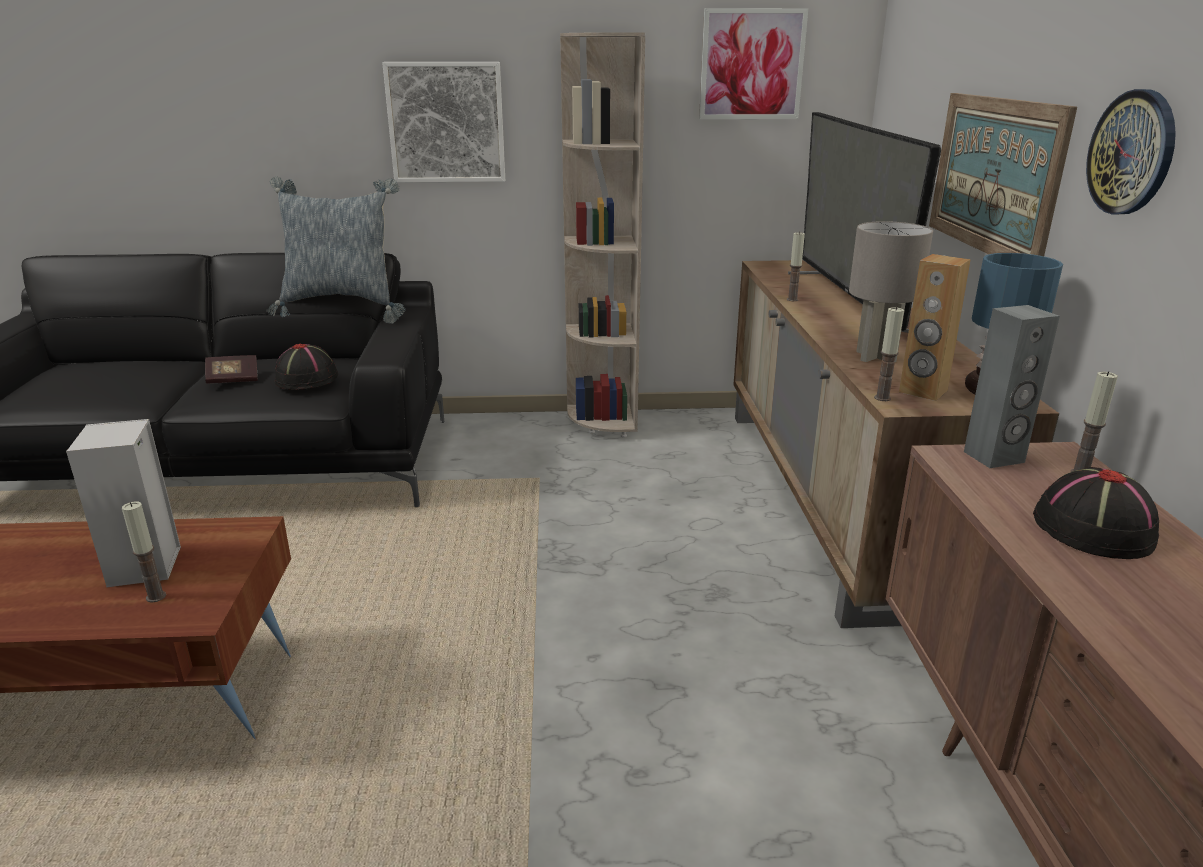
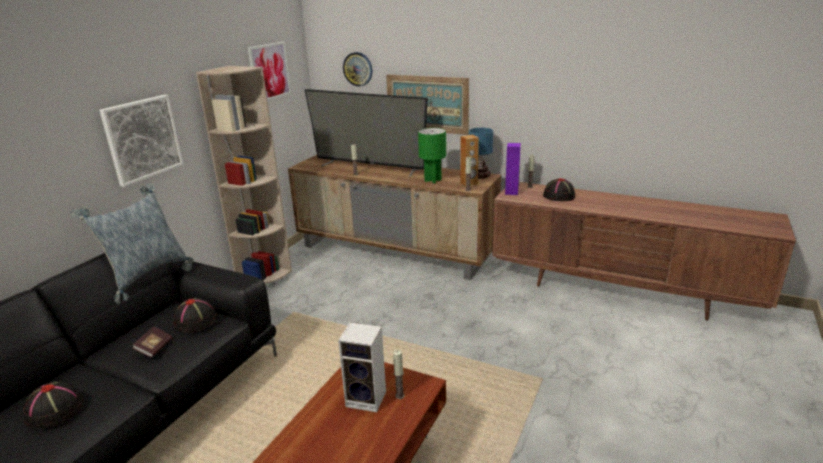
camera: 60 degrees left, 0 degrees up
grey table lamp [849,221,933,362] -> green table lamp [418,128,446,184]
grey speaker [964,305,1060,468] -> purple speaker [505,143,521,195]
wall clock [1086,89,1176,214] -> wall clock moved to [343,52,372,87]
none -> black hat [23,382,83,429]

